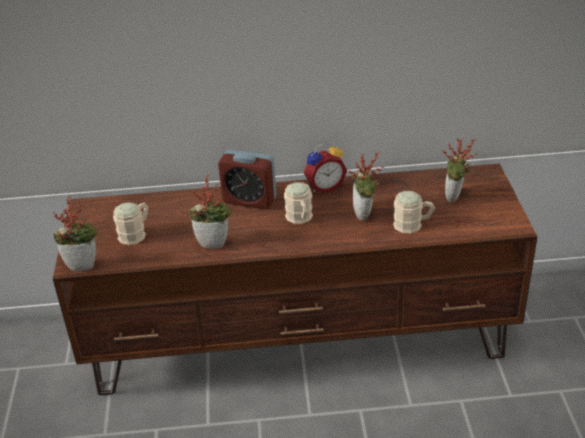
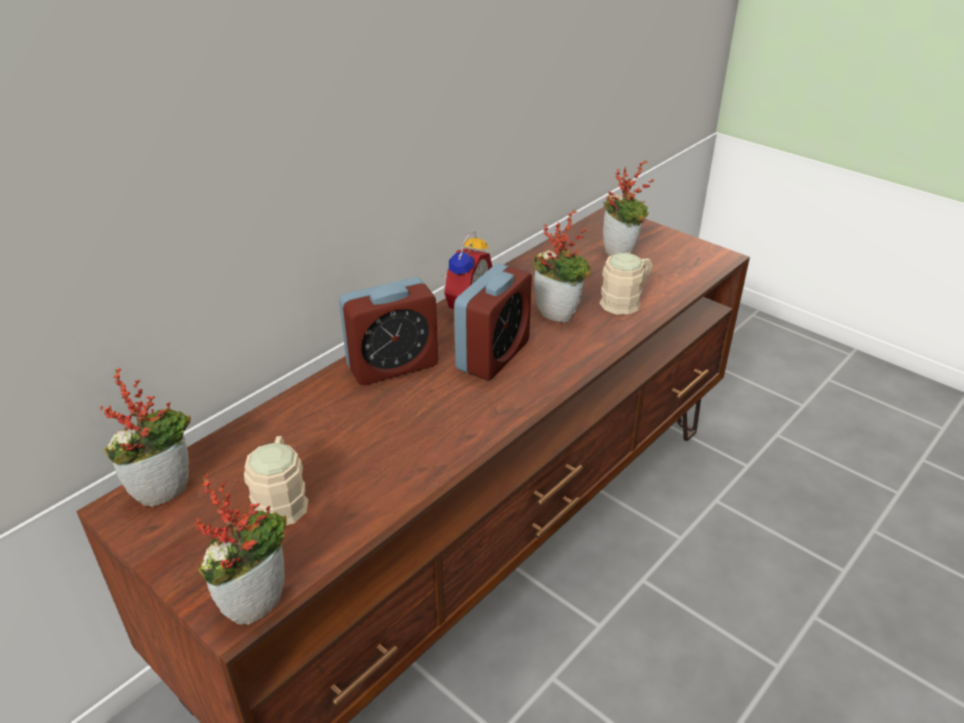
camera: 45 degrees left, 0 degrees up
potted plant [189,174,233,249] -> potted plant moved to [100,368,191,507]
beige mug [284,182,313,224] -> alarm clock [454,264,532,380]

